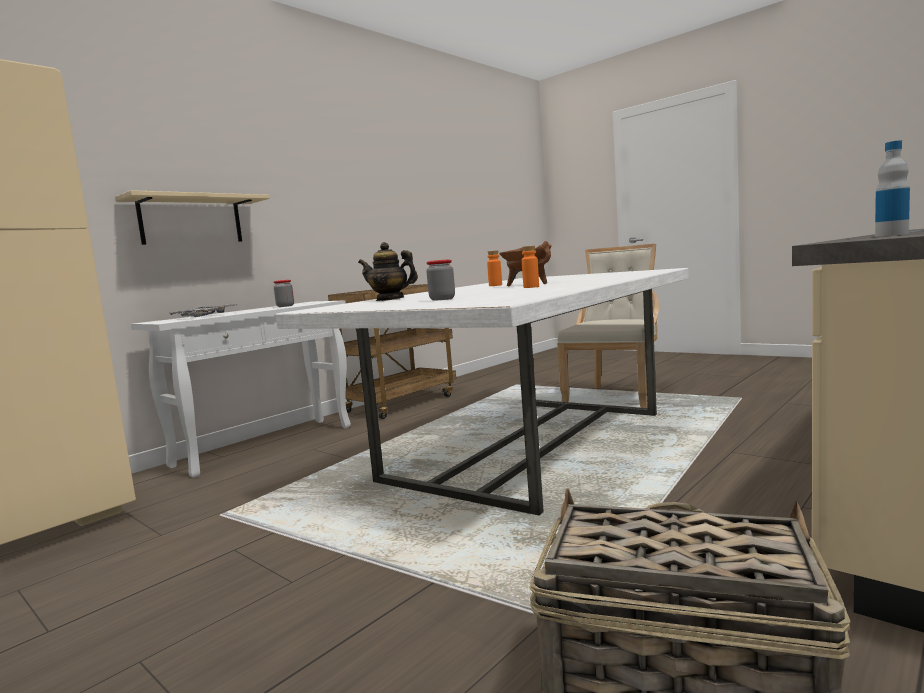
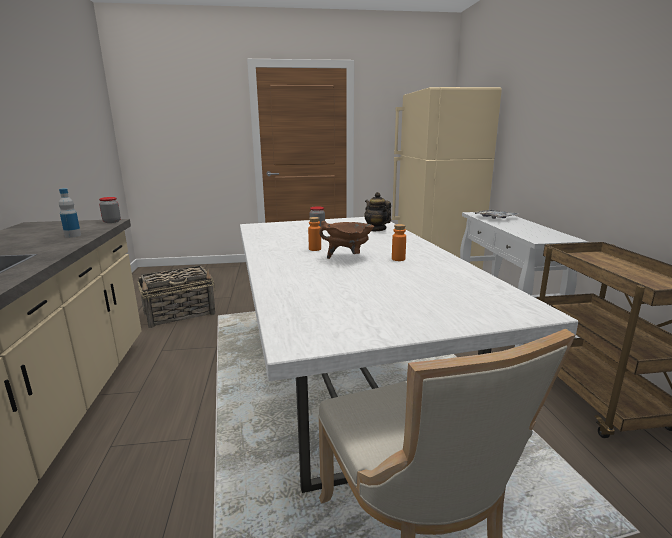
camera: 130 degrees right, 10 degrees up
beige shelf [115,190,270,245] -> none
jar [274,280,294,307] -> jar moved to [99,197,121,223]
teapot [358,242,418,301] -> teapot turned 90 degrees counterclockwise [364,192,391,231]

